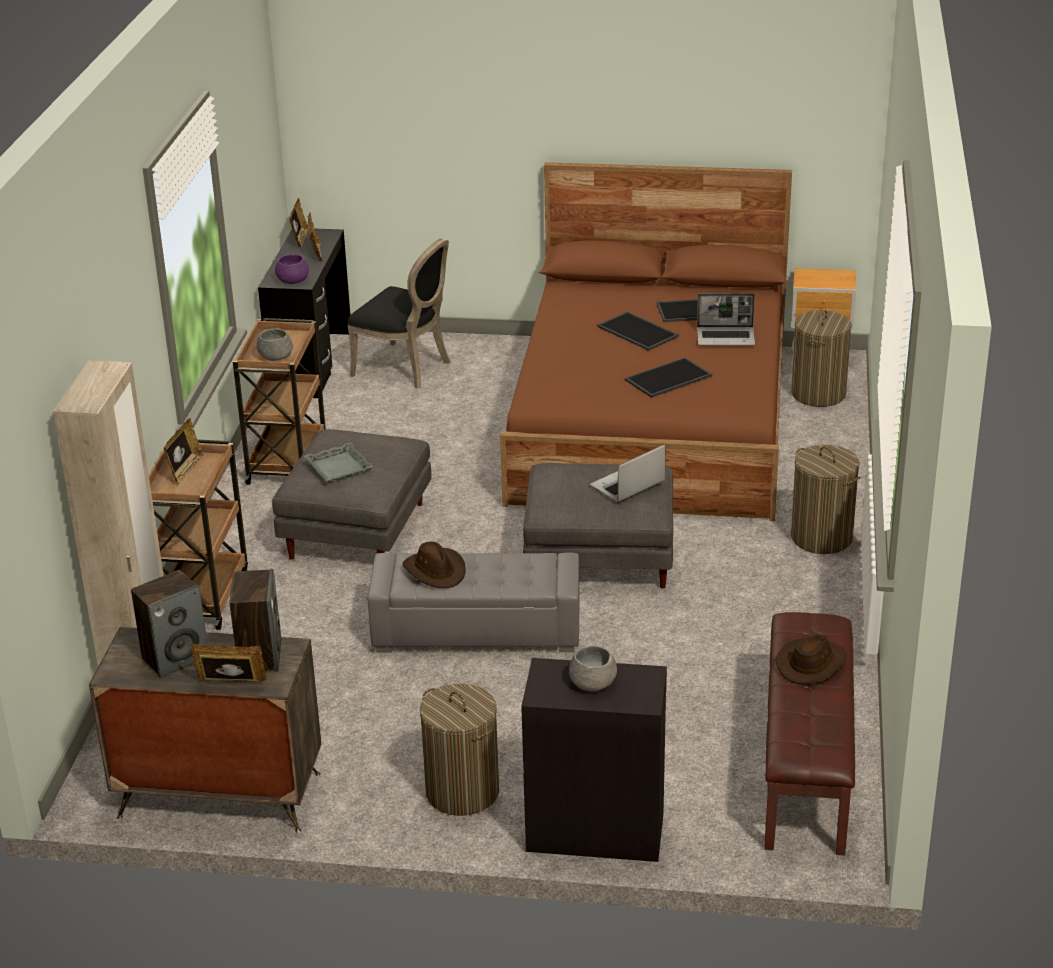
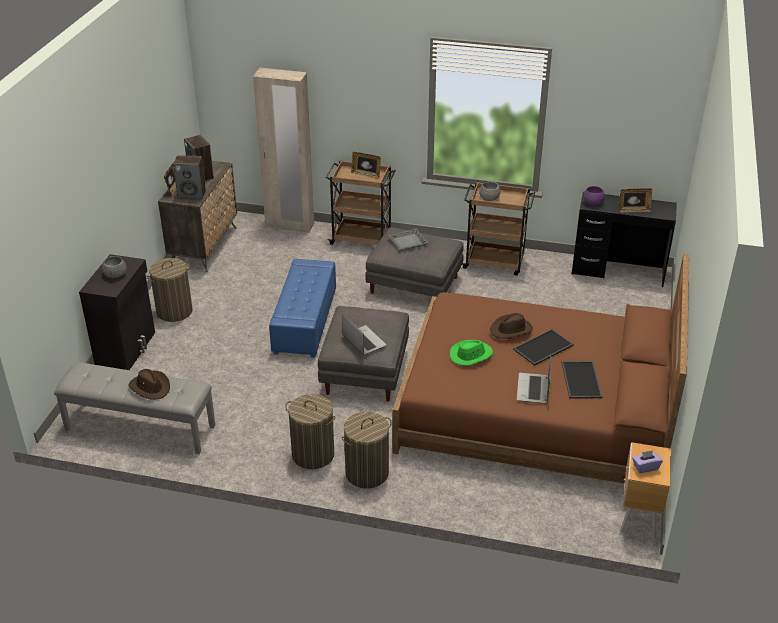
camera: 95 degrees right, 5 degrees up
picture frame [289,198,308,248] -> none
black chair [347,239,450,389] -> none
grey ottoman [368,552,579,652] -> blue ottoman [269,259,336,358]
brown hat [402,542,465,588] -> brown hat moved to [490,313,533,339]
tray [625,357,712,398] -> green hat [450,340,493,366]
brown bench [764,612,855,856] -> grey bench [54,362,215,454]
laundry basket [791,310,852,407] -> laundry basket moved to [285,394,335,469]
none -> purple tissue box [632,450,663,473]

